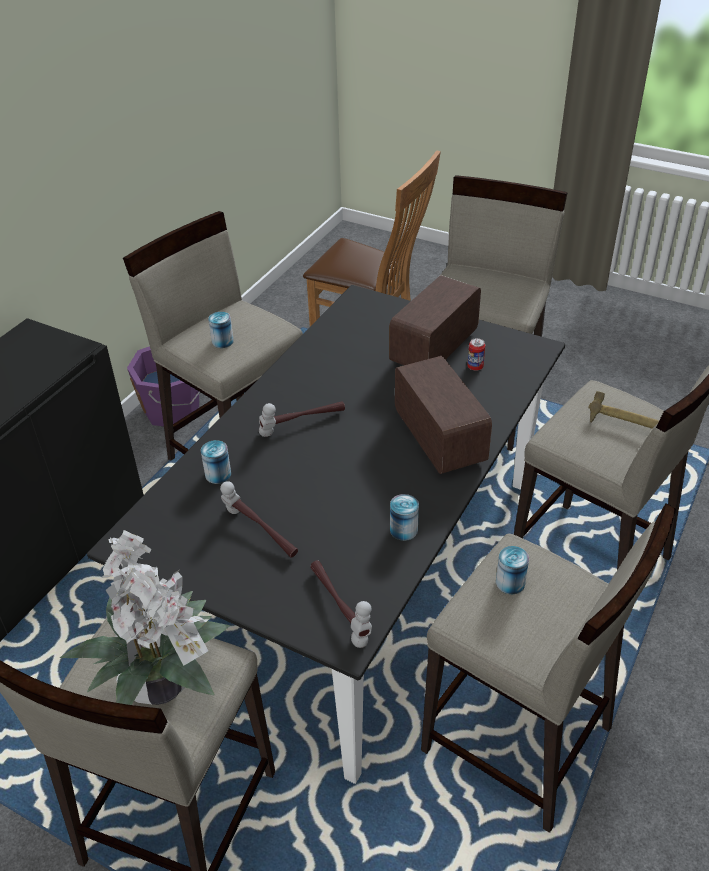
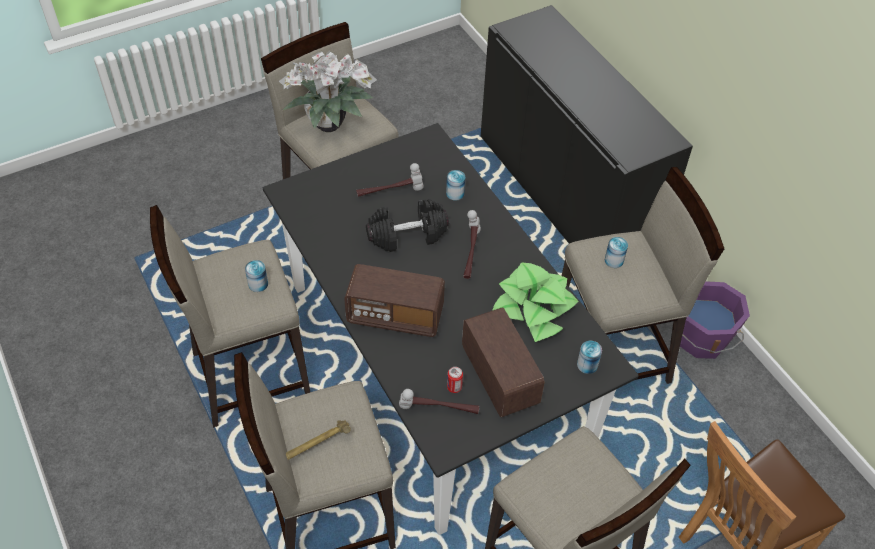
camera: 120 degrees right, 10 degrees up
hammer [311,560,372,648] -> hammer moved to [399,389,479,414]
can [390,494,419,541] -> can moved to [577,341,602,374]
none -> black dumbbell [366,199,449,252]
none -> potted plant [492,262,579,342]

